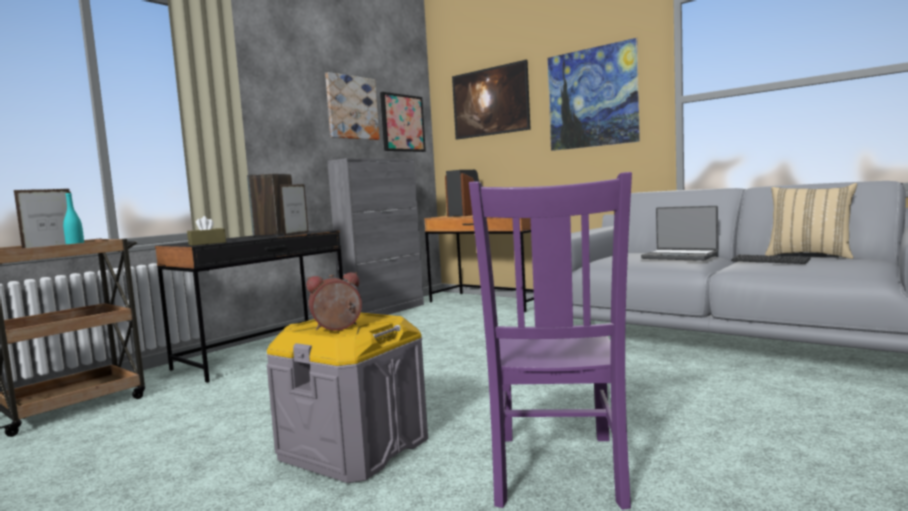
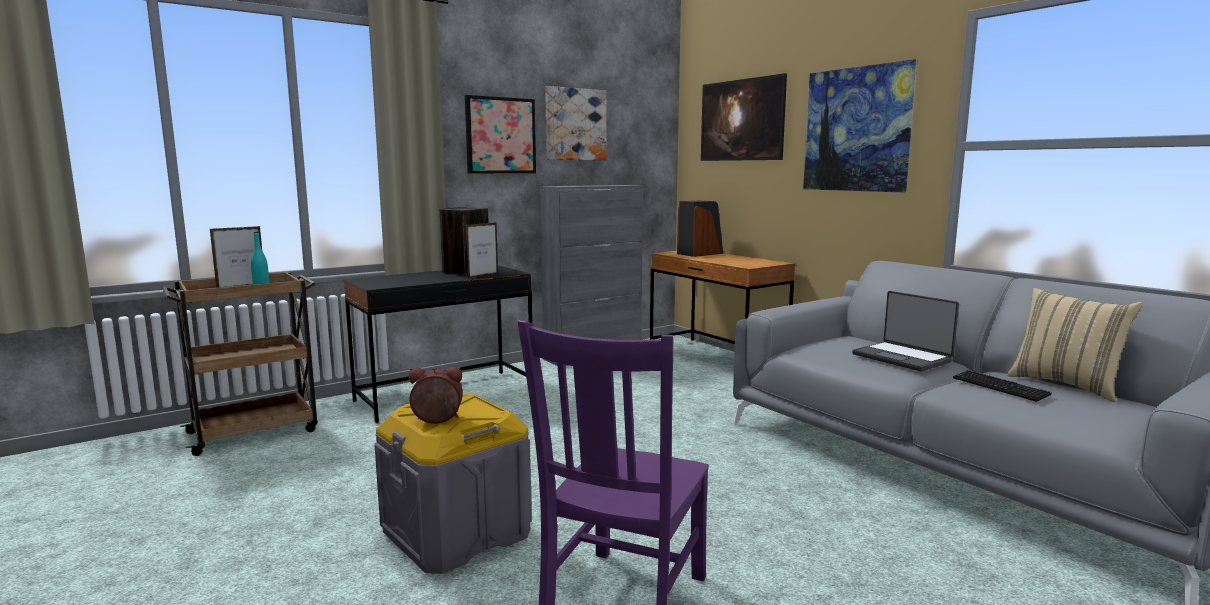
camera: 15 degrees right, 5 degrees up
brown tissue box [187,216,226,246] -> none
picture [380,92,426,152] -> picture moved to [465,95,536,174]

